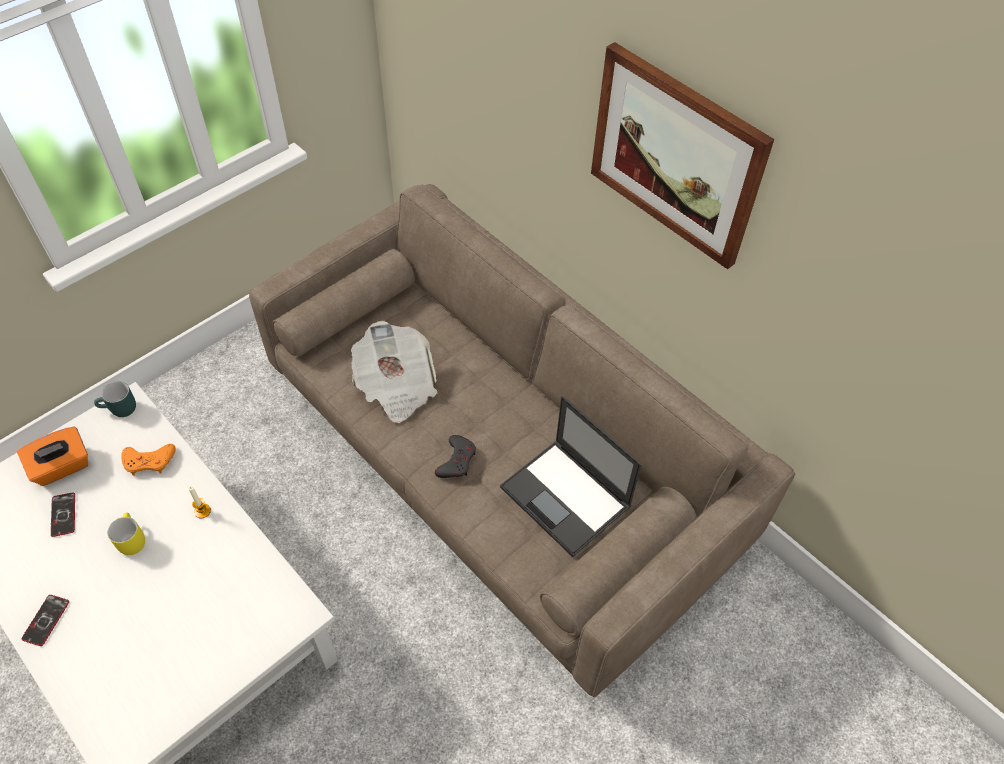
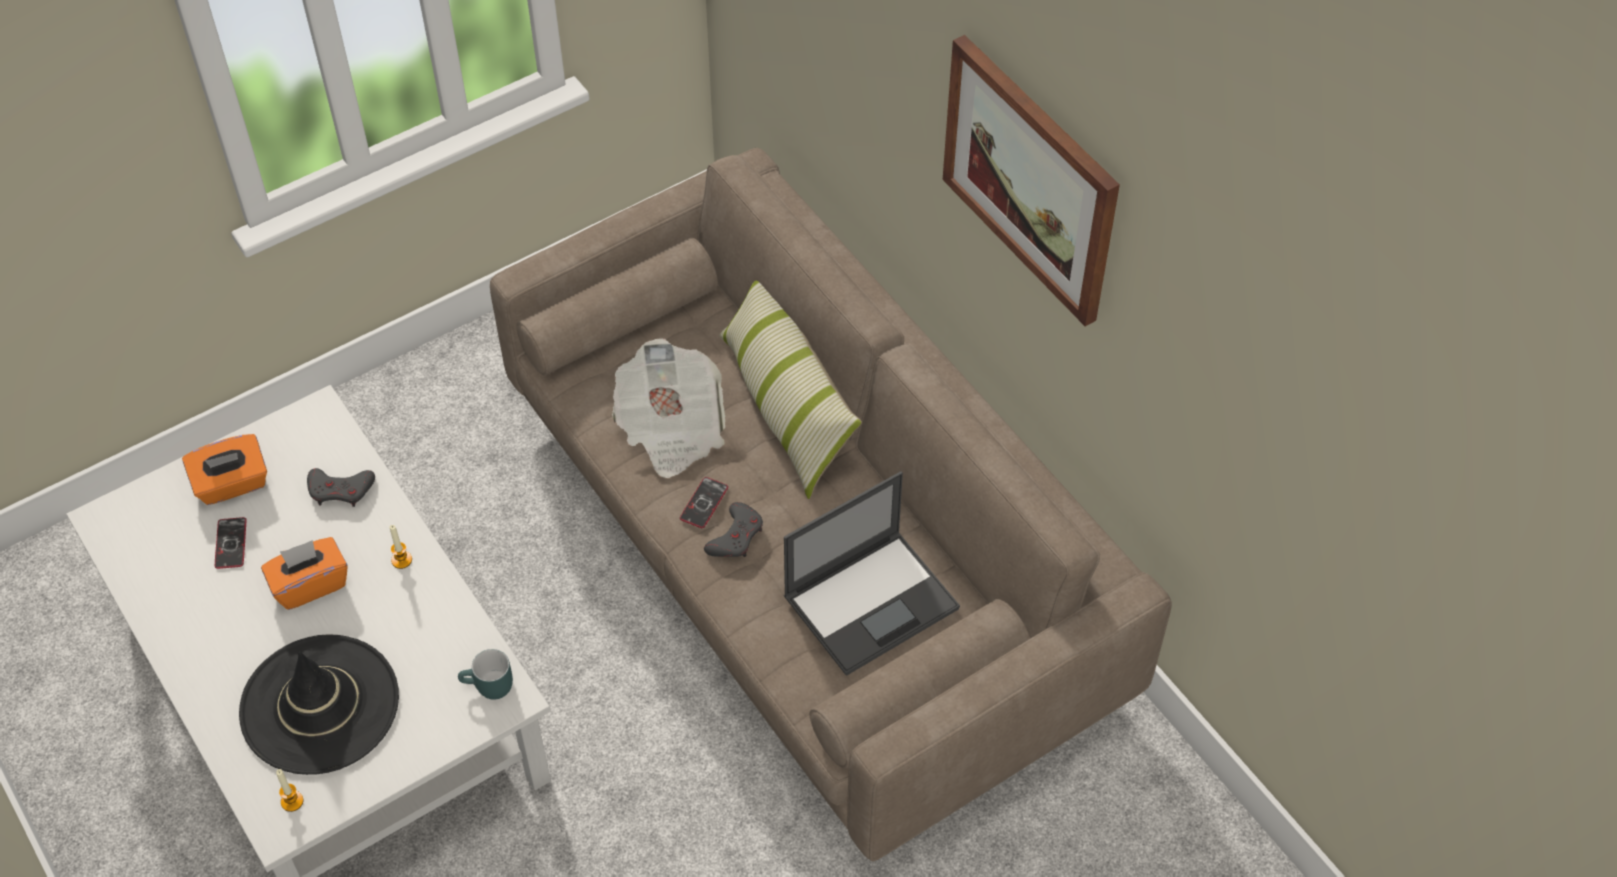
camera: 10 degrees right, 0 degrees up
phone [22,595,69,646] -> phone moved to [680,477,728,528]
turquoise mug [94,381,136,417] -> turquoise mug moved to [458,649,513,700]
yellow mug [107,512,145,555] -> orange tissue box [261,537,348,610]
orange game controller [121,444,176,476] -> grey game controller [307,468,375,507]
laptop [500,396,642,557] -> laptop turned 90 degrees counterclockwise [784,471,960,676]
none -> black hat [239,635,399,775]
none -> candle [276,769,303,812]
none -> pillow [719,281,862,499]

